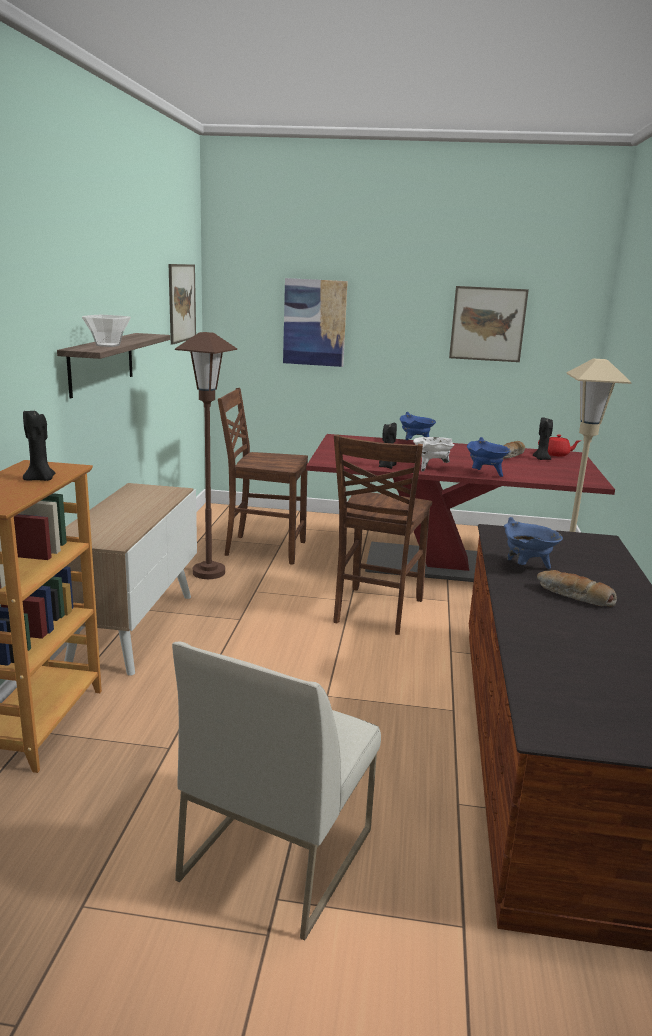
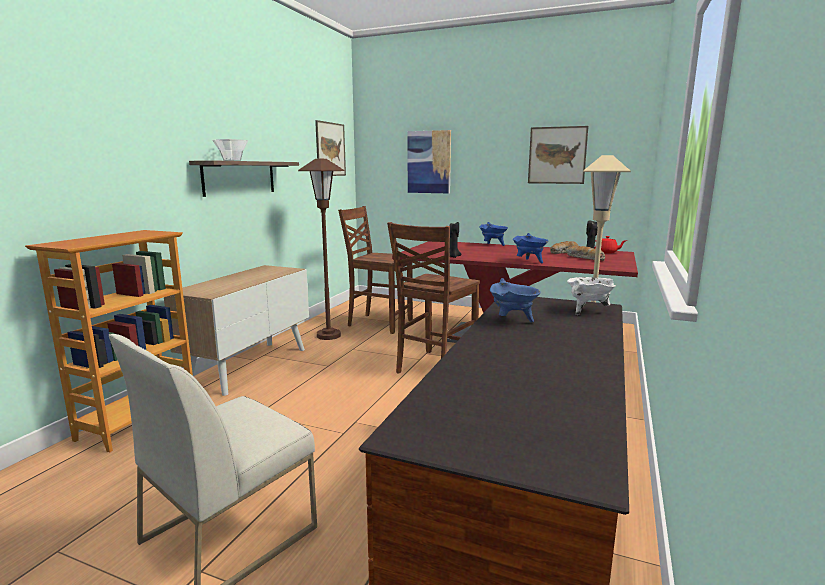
camera: 15 degrees right, 5 degrees down
black candle [23,410,55,481] -> none
white cooking pot [413,437,455,472] -> white cooking pot moved to [567,277,616,315]
bread [537,570,617,607] -> bread moved to [566,246,605,261]

